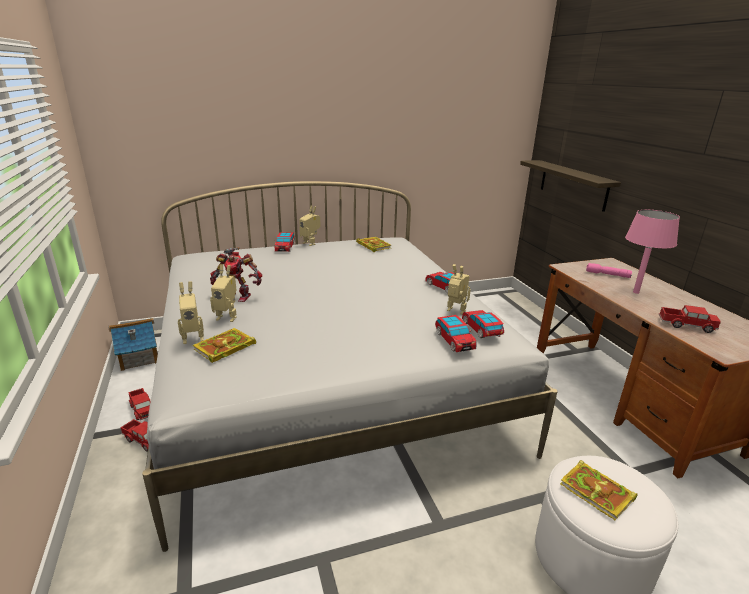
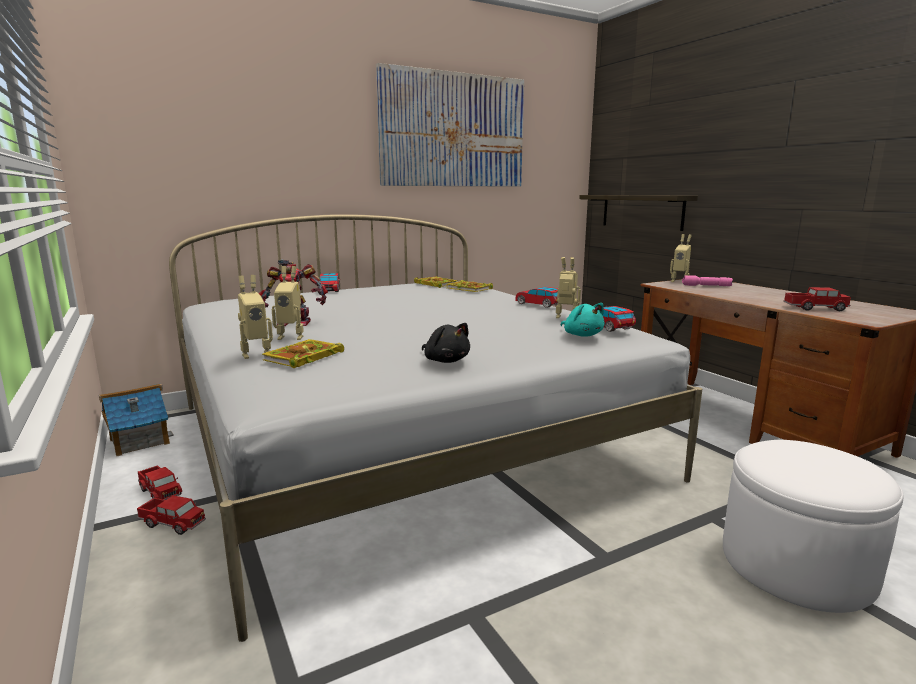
camera: 10 degrees left, 10 degrees down
toy robot [299,206,320,246] -> toy robot moved to [670,234,692,282]
toy car [435,315,477,352] -> turquoise plush toy [560,303,605,337]
book [560,460,638,521] -> book moved to [446,280,493,292]
pink table lamp [625,210,680,294] -> none
none -> picture [376,63,524,187]
none -> black plush toy [422,323,470,363]

